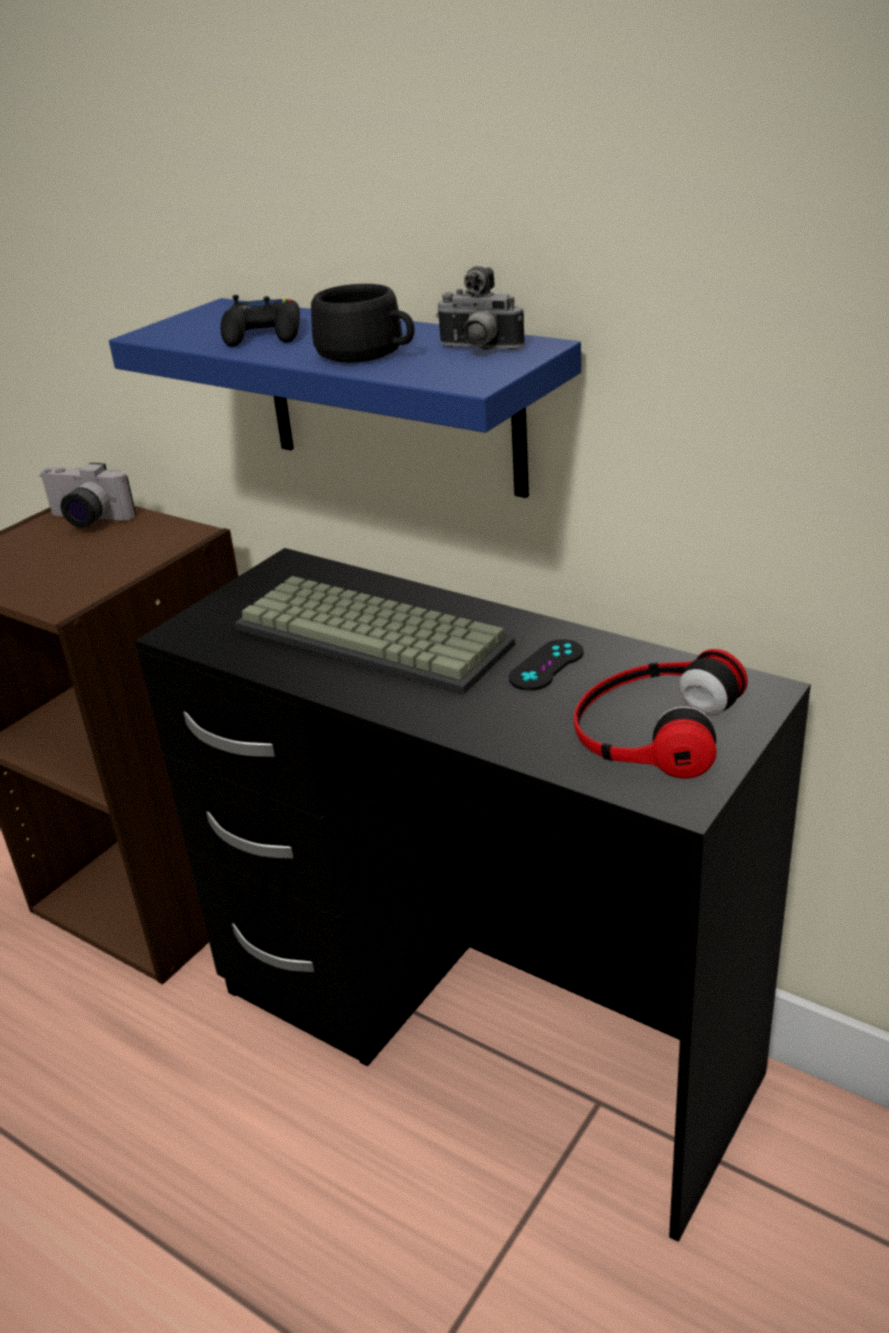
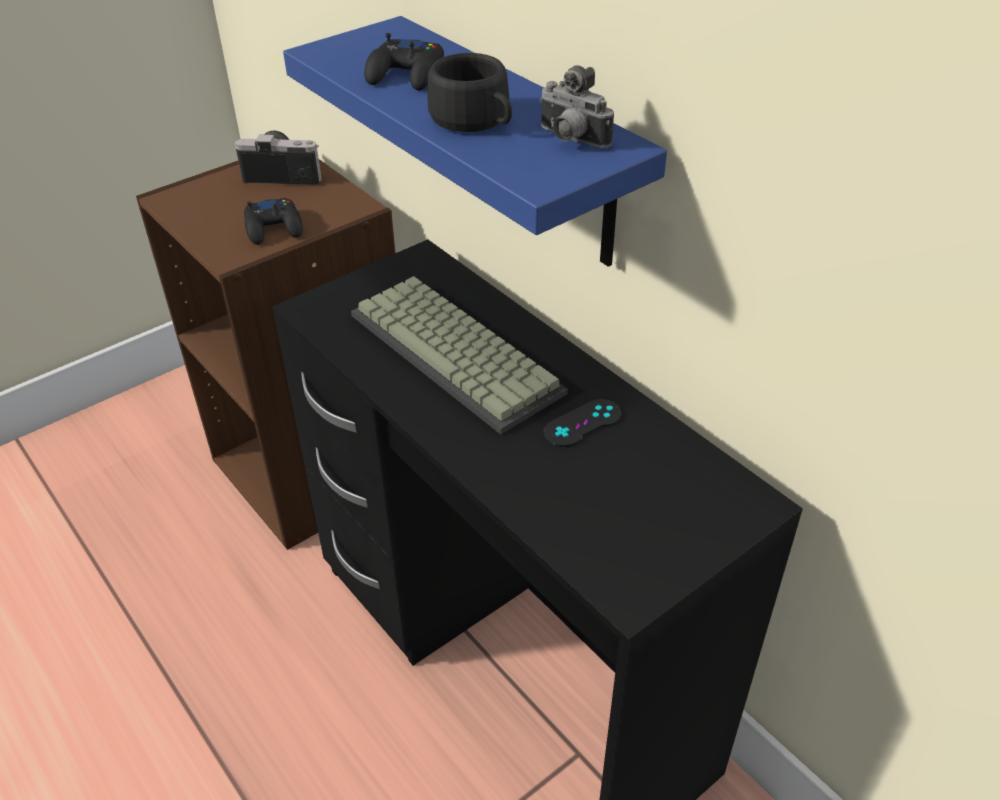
camera: 15 degrees right, 10 degrees up
camera [39,463,136,528] -> camera turned 150 degrees clockwise [235,131,321,185]
headphones [574,649,748,779] -> none
none -> black game controller [244,198,303,245]

